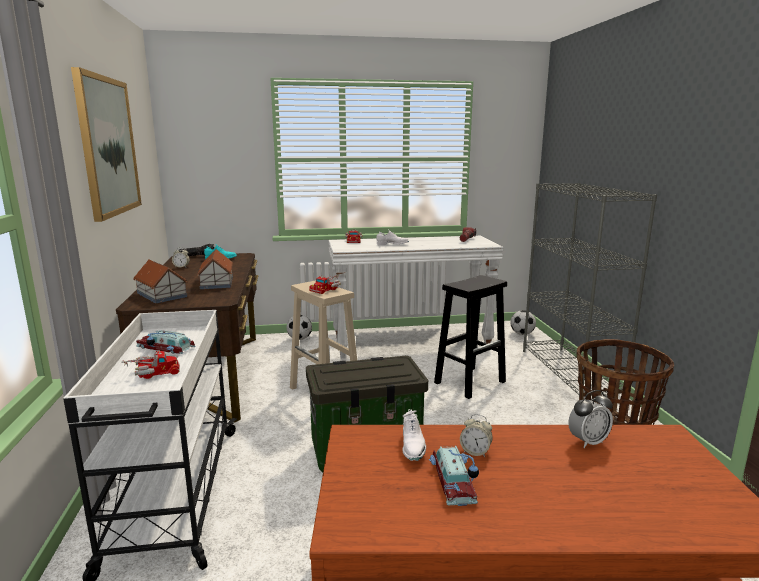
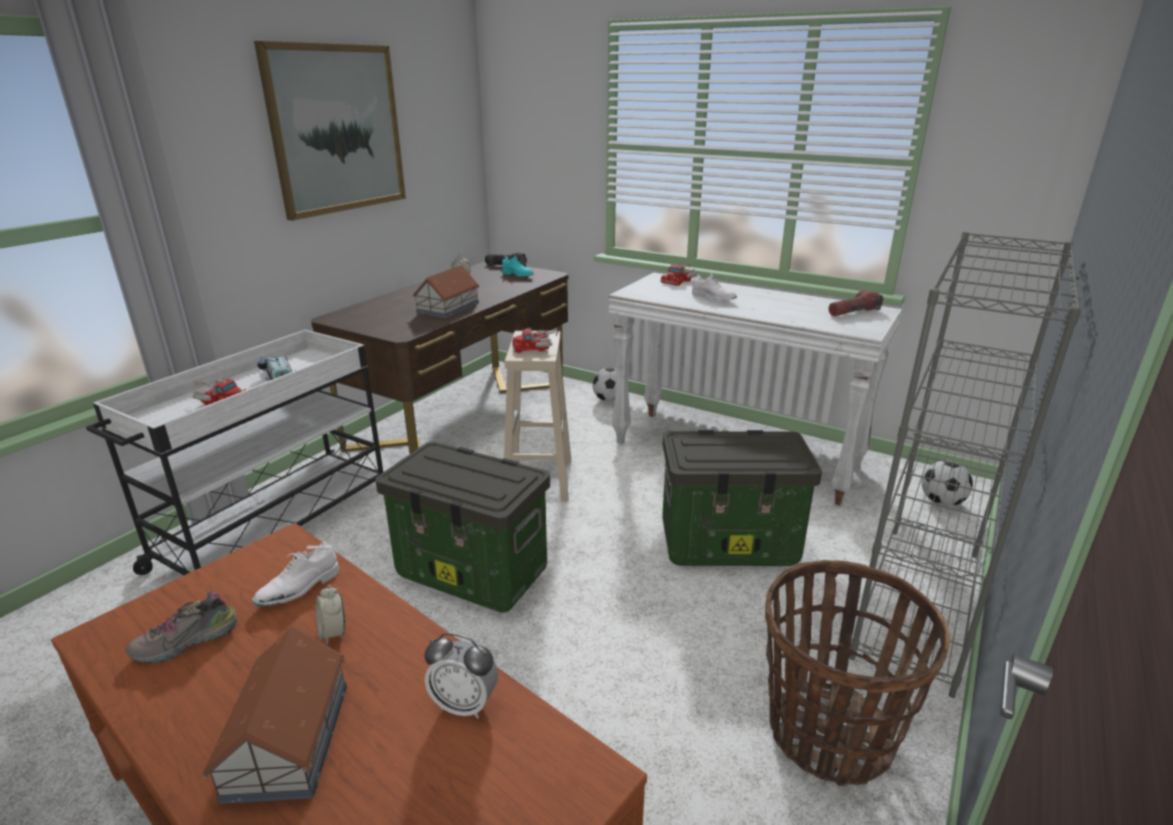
camera: 40 degrees right, 10 degrees up
toy house [133,260,188,303] -> toy house moved to [202,626,347,804]
toy car [429,446,479,506] -> none
black stool [434,275,507,399] -> storage box [662,430,822,566]
none -> shoe [125,591,238,664]

